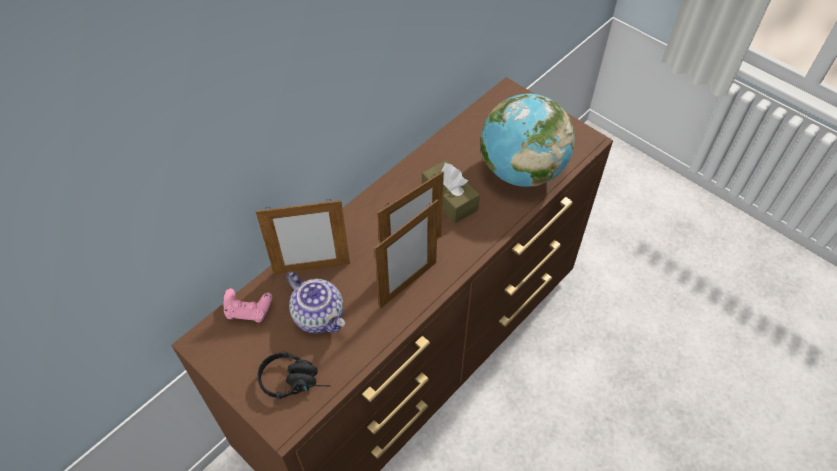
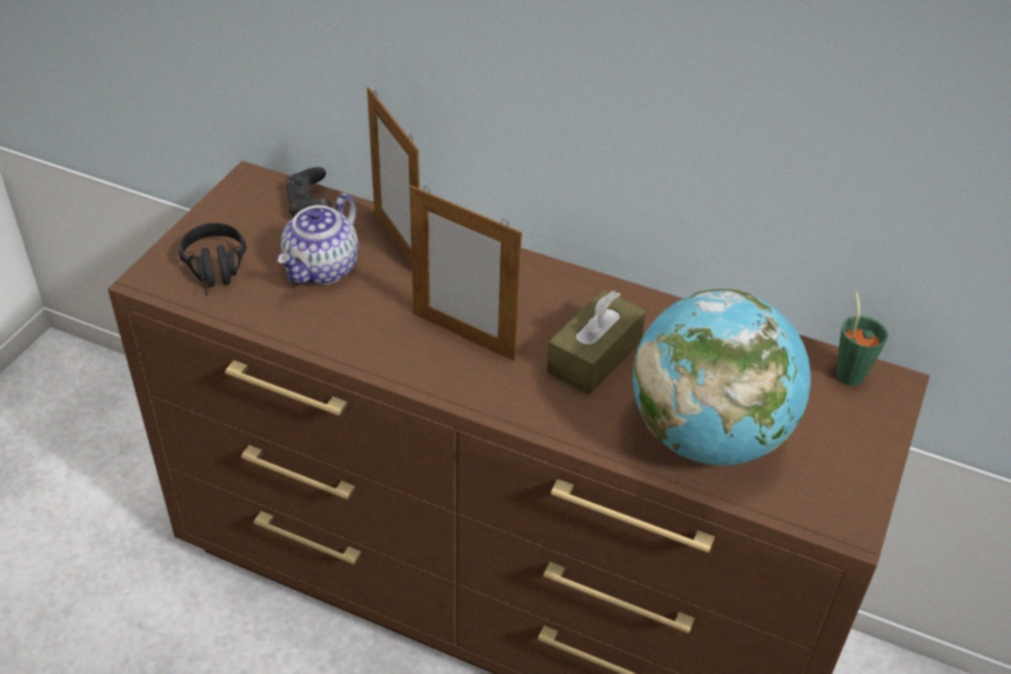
camera: 70 degrees right, 10 degrees down
pink game controller [223,288,272,322] -> black game controller [286,167,331,217]
picture frame [375,199,438,309] -> none
none -> green cup [836,292,888,386]

